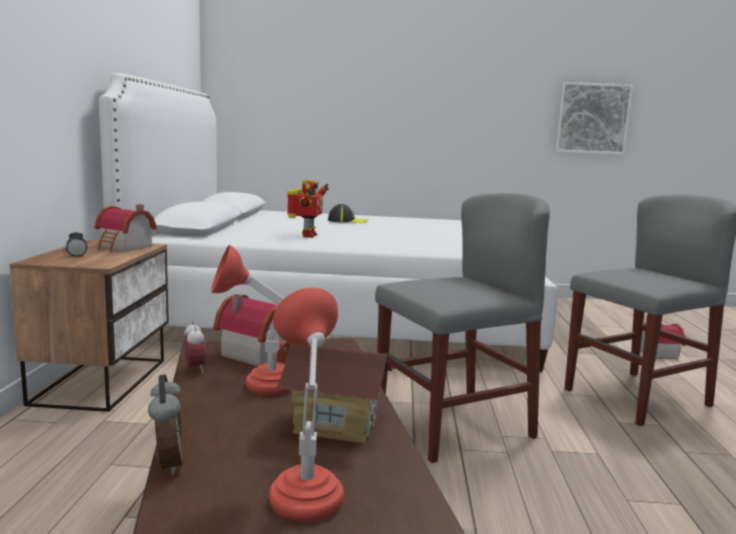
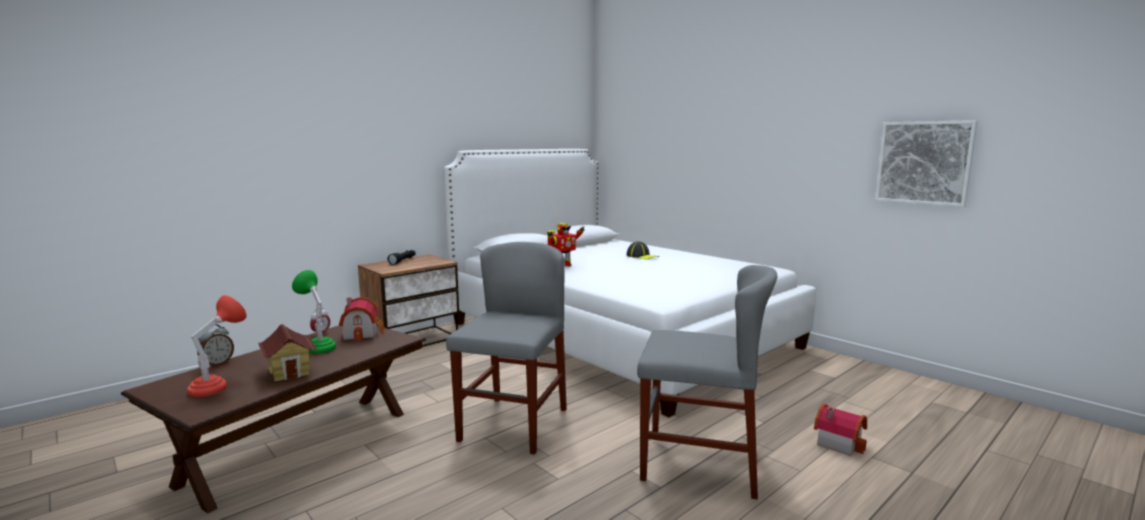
camera: 45 degrees right, 0 degrees up
toy house [94,204,157,252] -> none
red table lamp [211,245,291,396] -> green table lamp [292,270,336,354]
grey chair [375,193,550,463] -> grey chair turned 90 degrees counterclockwise [446,242,567,455]

